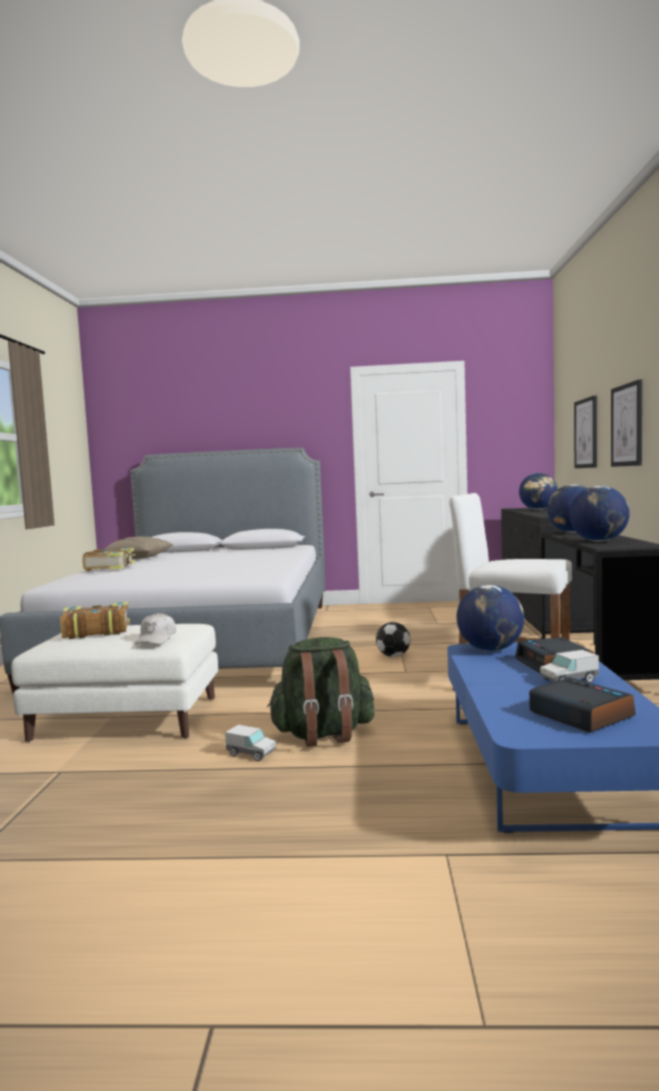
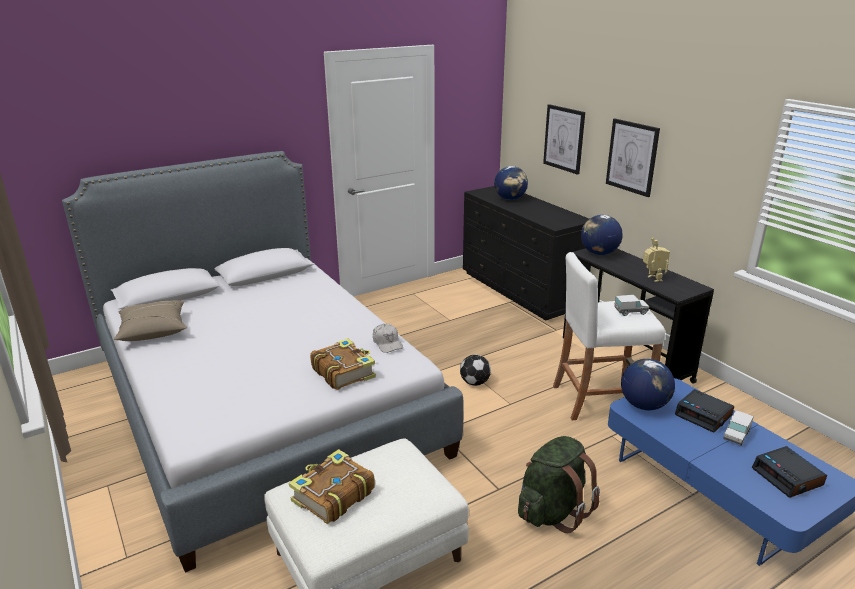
camera: 35 degrees left, 20 degrees up
book [82,548,136,571] -> book moved to [310,338,376,390]
white cap [135,613,176,644] -> white cap moved to [373,324,403,353]
toy truck [225,725,276,761] -> toy truck moved to [614,295,649,316]
alarm clock [529,677,636,733] -> alarm clock turned 135 degrees counterclockwise [752,446,827,498]
globe [569,486,630,542] -> toy robot [643,238,670,282]

